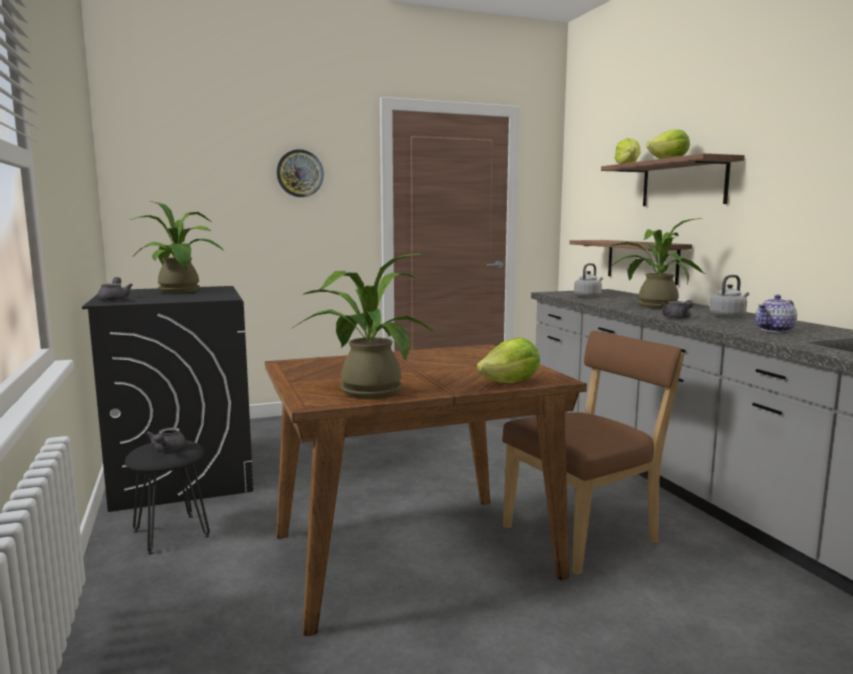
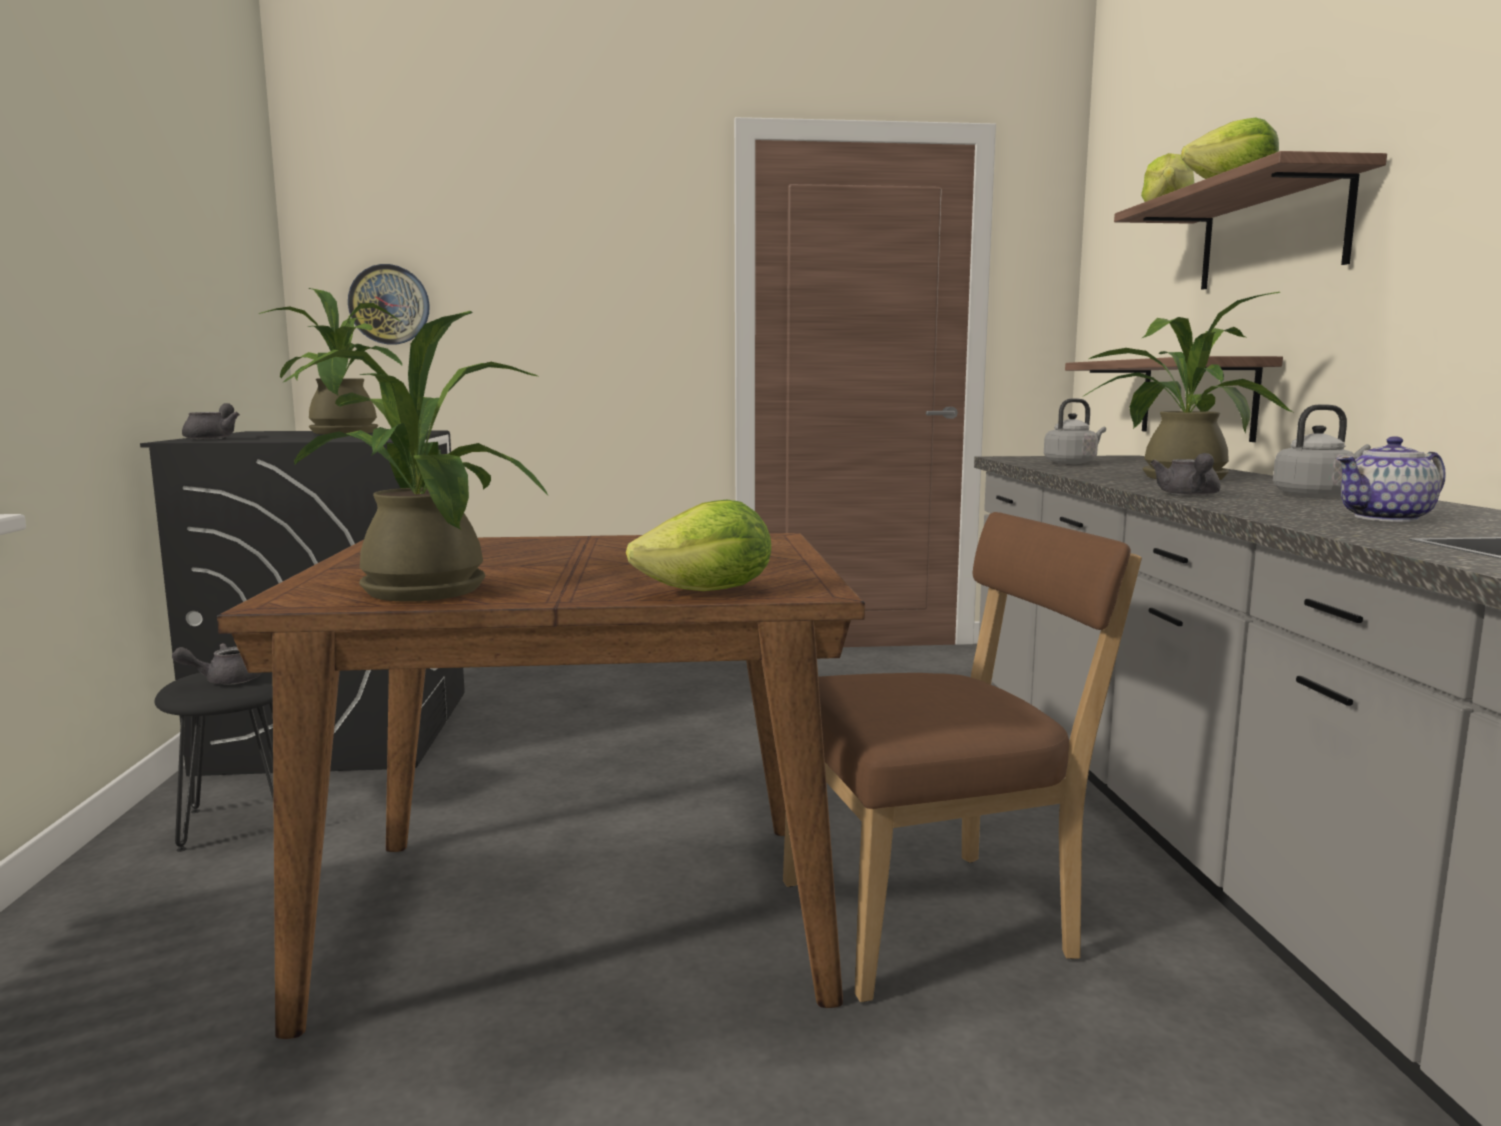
camera: 15 degrees right, 0 degrees up
grey teapot [146,427,186,451] -> grey teapot turned 45 degrees clockwise [172,643,262,685]
wall clock [276,149,324,197] -> wall clock moved to [348,264,430,345]

